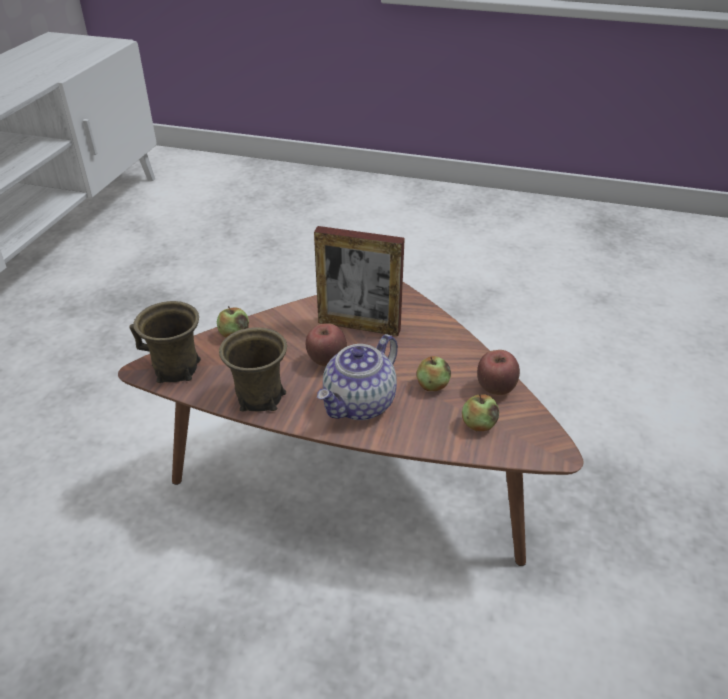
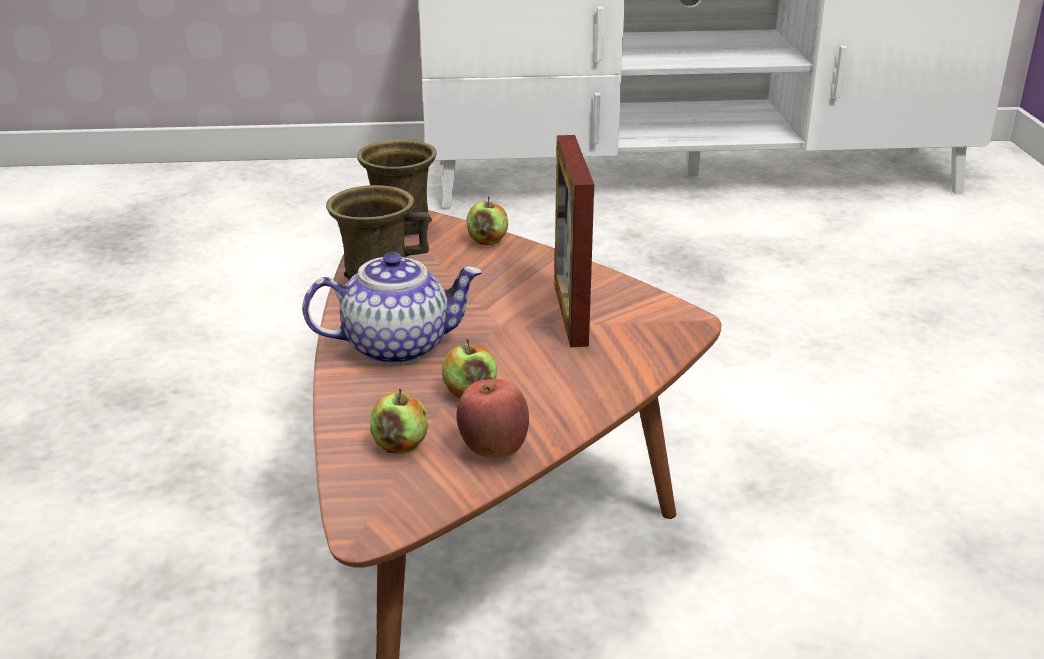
camera: 70 degrees right, 10 degrees down
apple [306,324,347,367] -> none
teapot [317,334,398,420] -> teapot turned 150 degrees clockwise [302,252,482,365]

